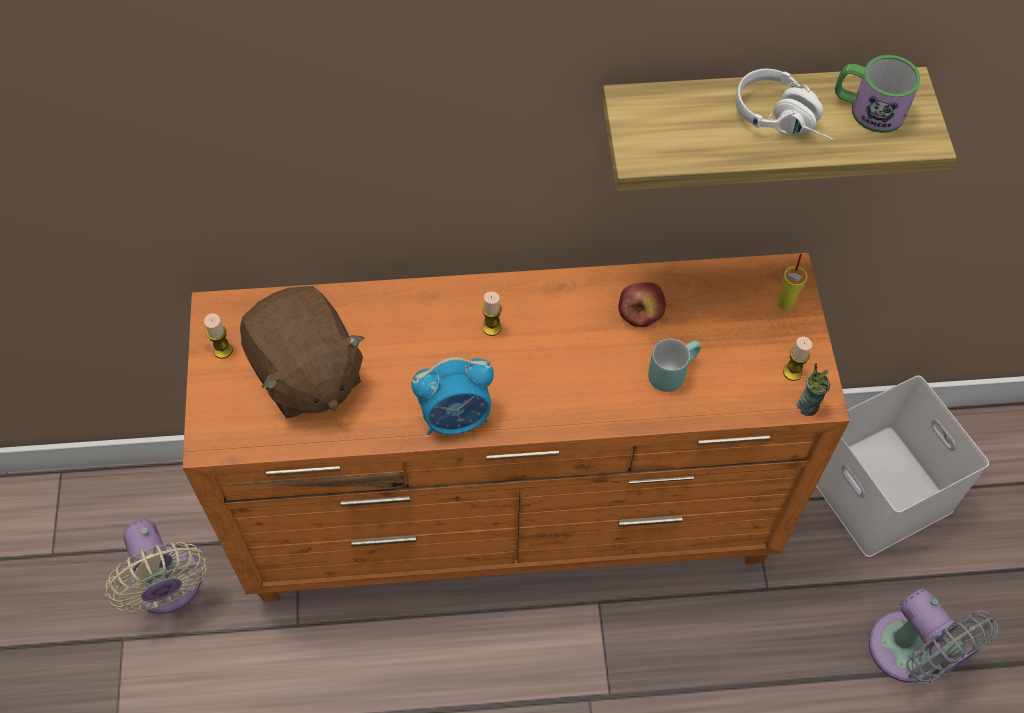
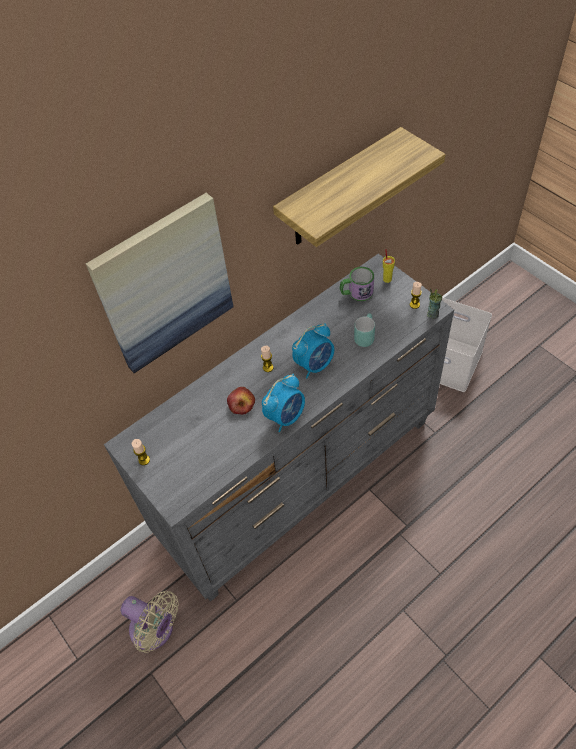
camera: 30 degrees left, 5 degrees down
orange dresser [182,253,850,601] -> grey dresser [104,254,454,601]
brown plush toy [240,286,365,418] -> none
apple [618,282,666,327] -> apple moved to [227,387,255,415]
white headphones [735,69,833,140] -> none
mug [835,55,921,133] -> mug moved to [340,267,374,301]
grey fan [868,588,998,685] -> none
none -> picture [86,193,233,373]
none -> alarm clock [292,323,334,378]

